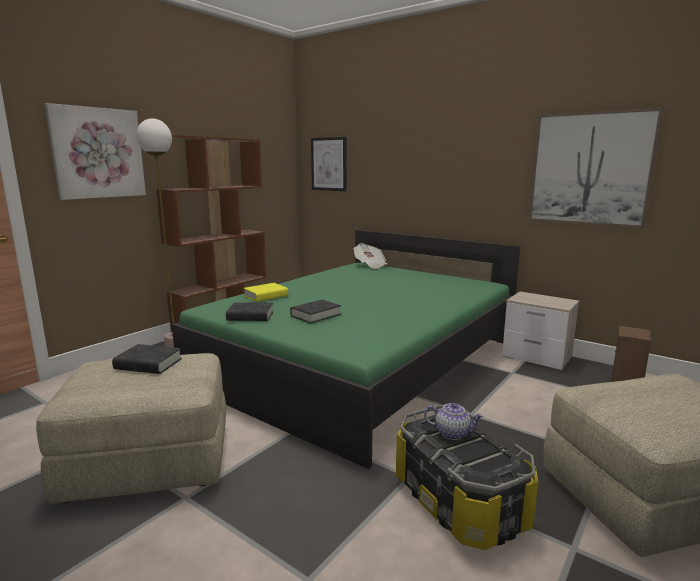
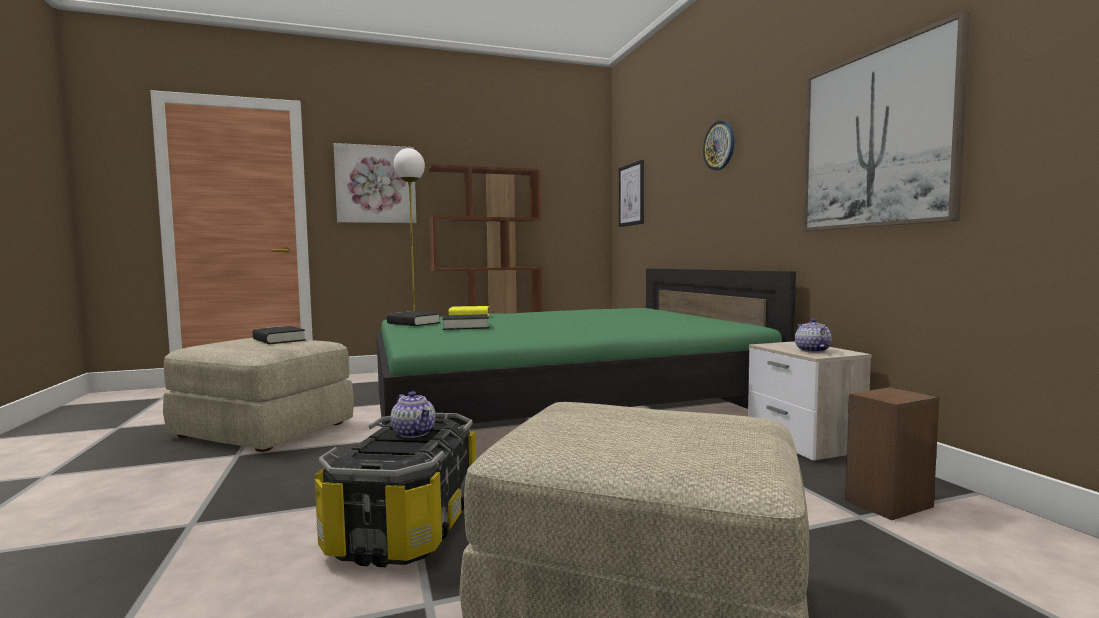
camera: 35 degrees right, 10 degrees down
newspaper [353,243,387,269] -> none
none -> wall clock [703,121,735,170]
none -> teapot [795,319,832,352]

